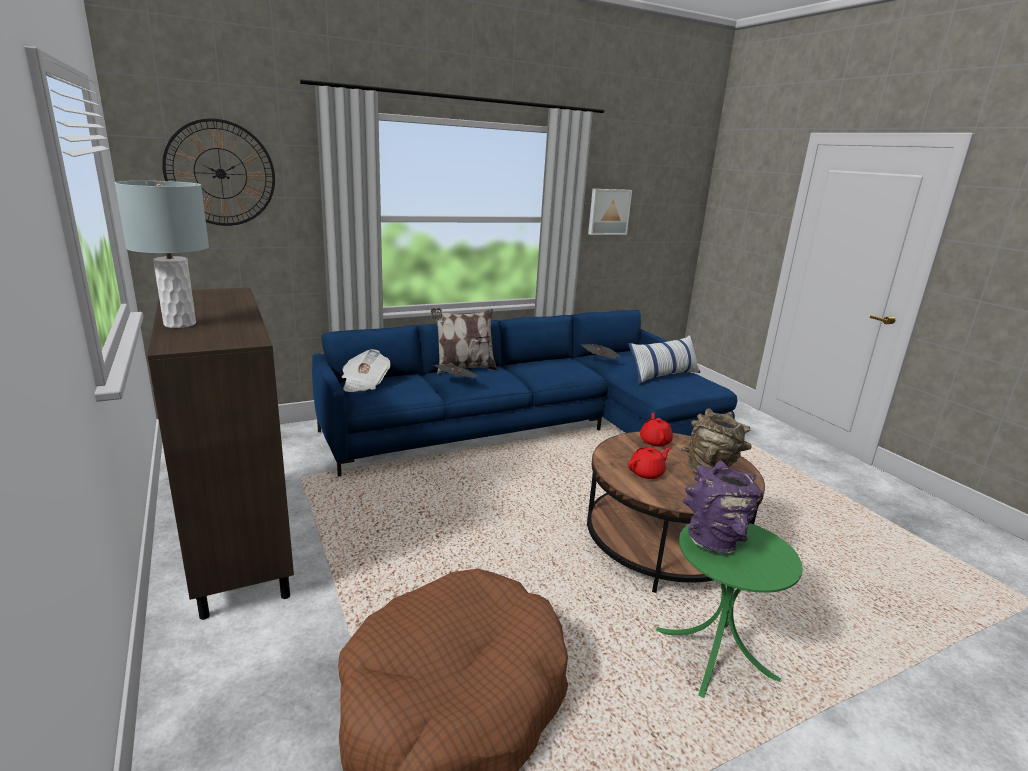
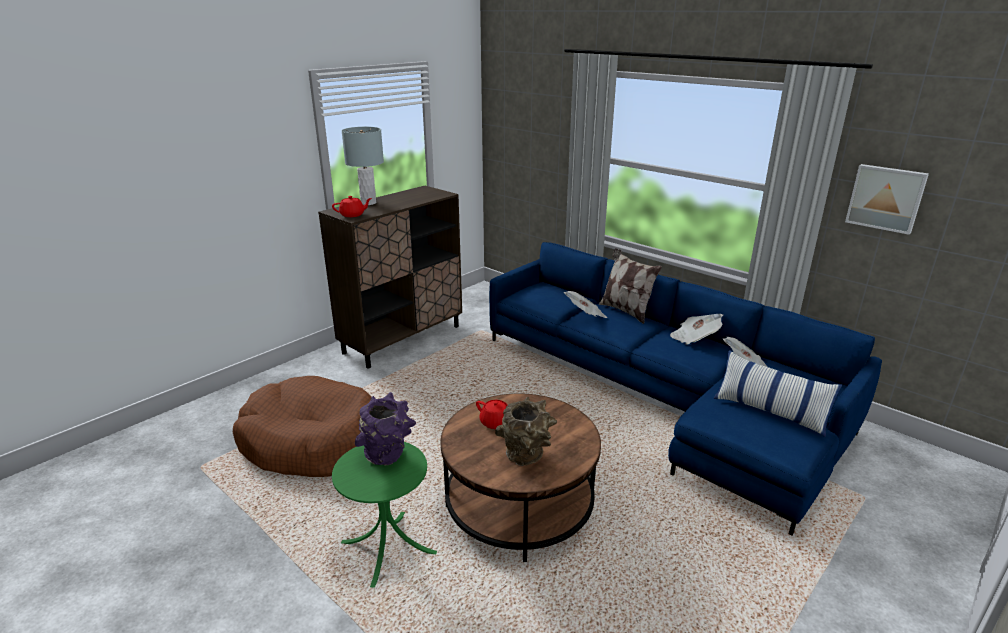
camera: 70 degrees right, 5 degrees up
wall clock [162,118,275,226] -> none
newspaper [342,349,391,392] -> newspaper moved to [670,314,723,345]
red teapot [640,413,673,447] -> red teapot moved to [332,196,372,217]

